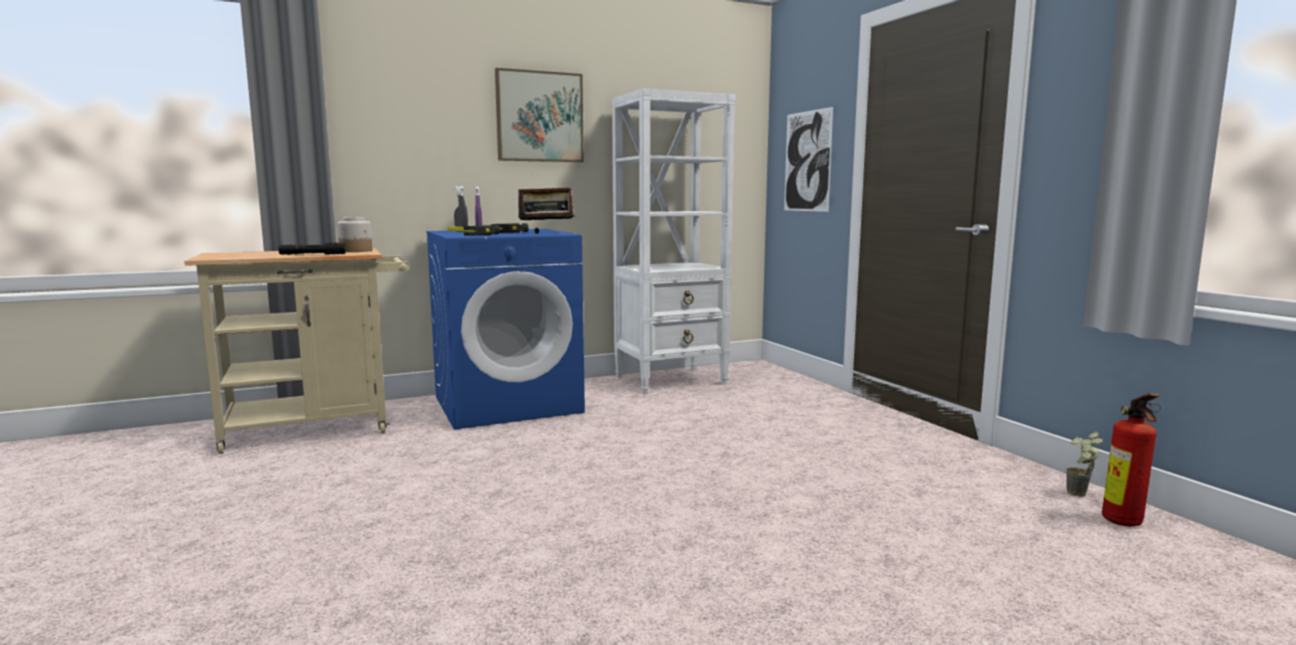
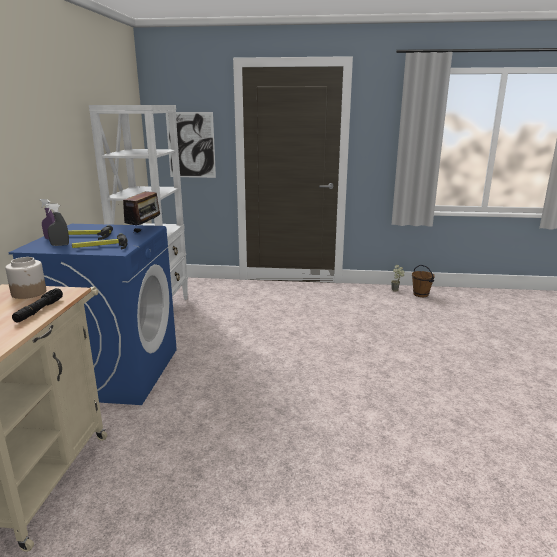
camera: 60 degrees left, 10 degrees up
picture [495,68,584,162] -> none
fire extinguisher [1102,393,1161,527] -> brown bucket [412,265,435,297]

